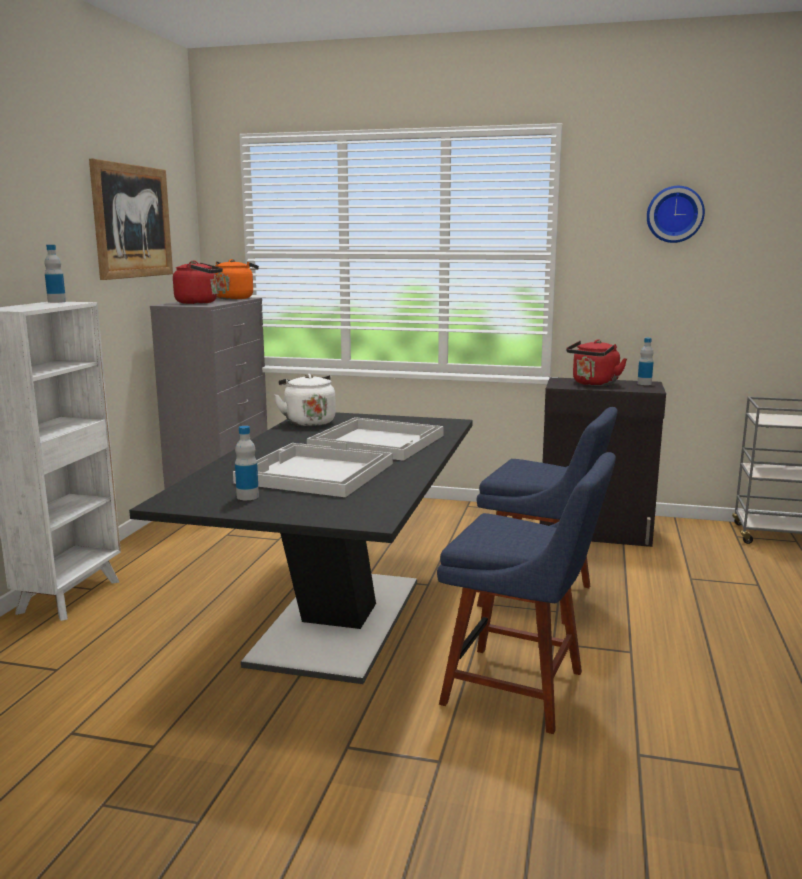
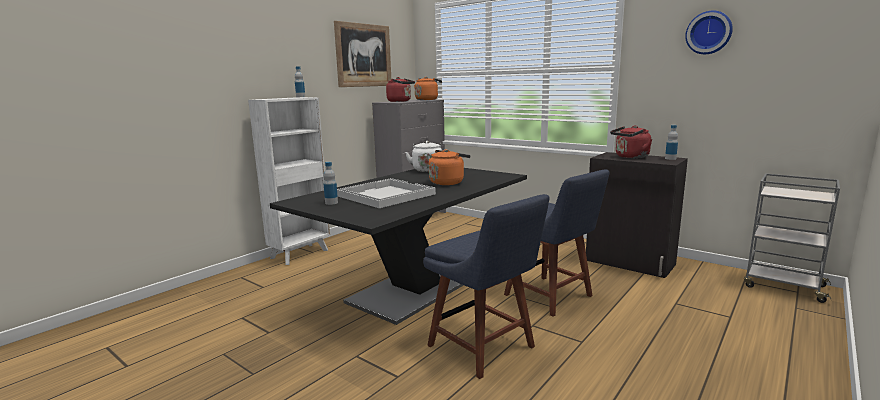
camera: 25 degrees right, 0 degrees up
white tray [307,417,444,461] -> orange kettle [429,149,471,185]

